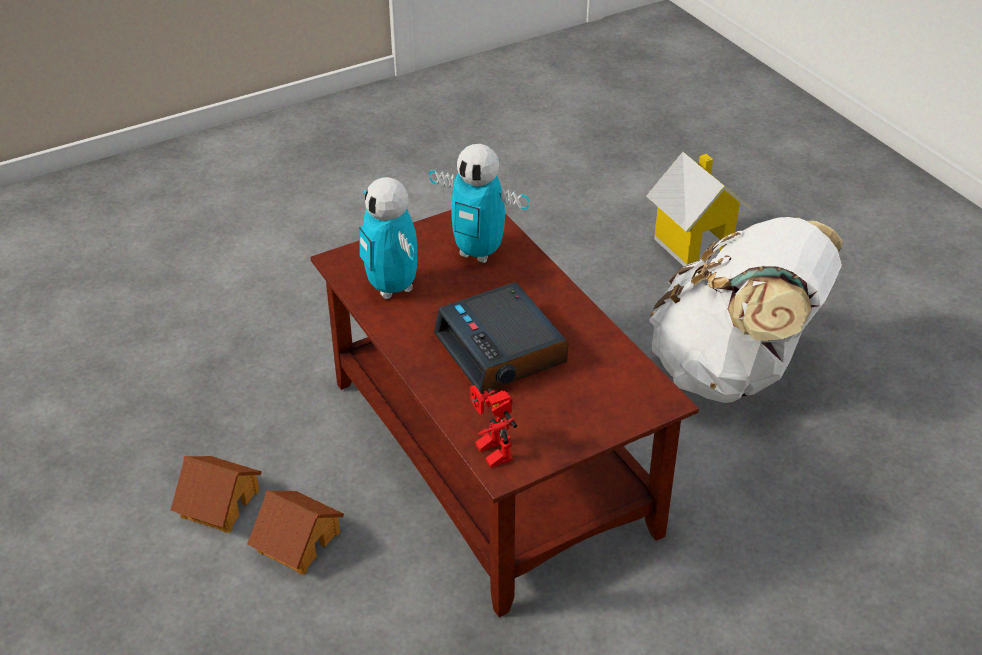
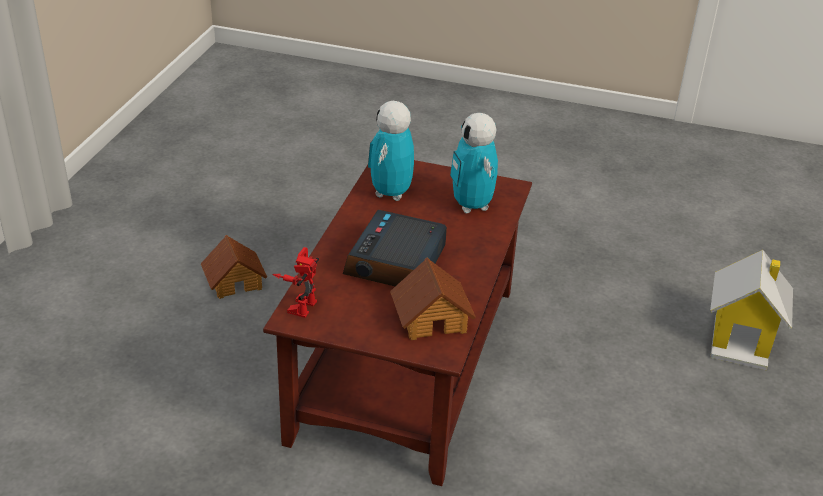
camera: 45 degrees right, 5 degrees down
toy house [247,490,344,574] -> toy house moved to [390,258,476,340]
white backpack [649,217,843,403] -> none

